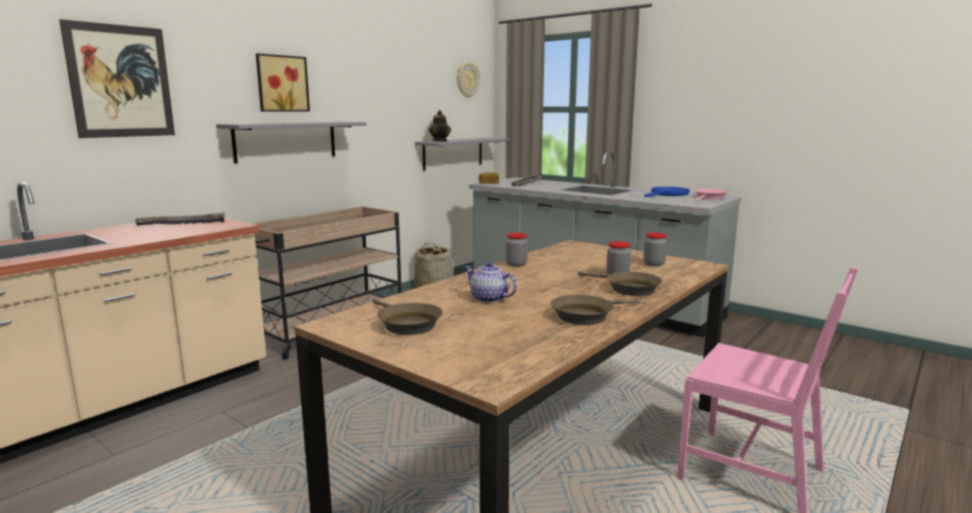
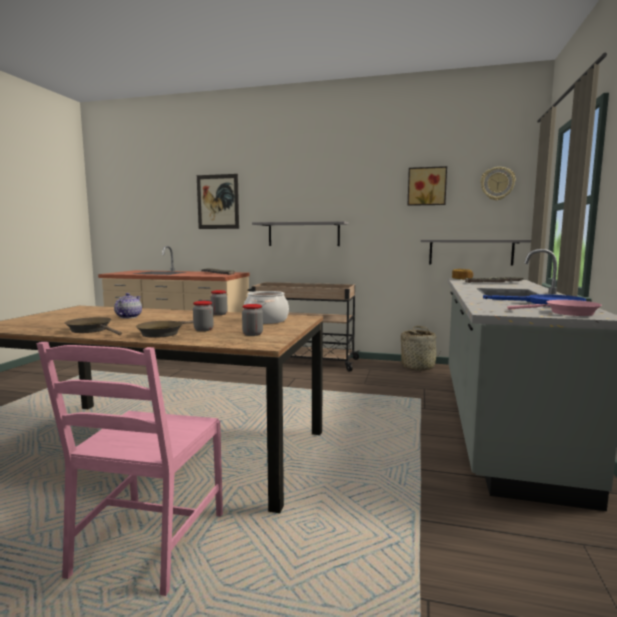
camera: 65 degrees right, 5 degrees down
picture [256,53,310,112] -> picture moved to [408,166,447,206]
brown frying pan [373,299,443,335] -> none
teapot [429,110,451,142] -> none
none -> cooking pot [243,291,289,324]

